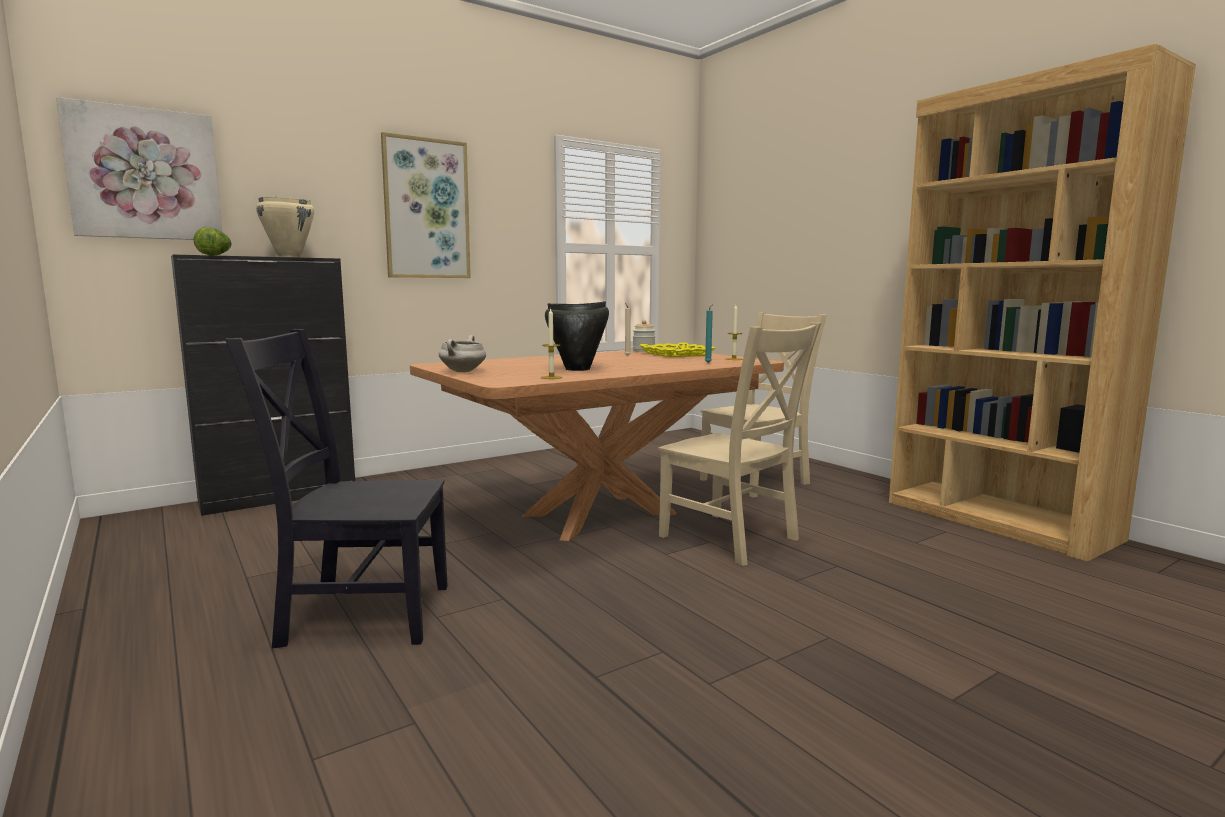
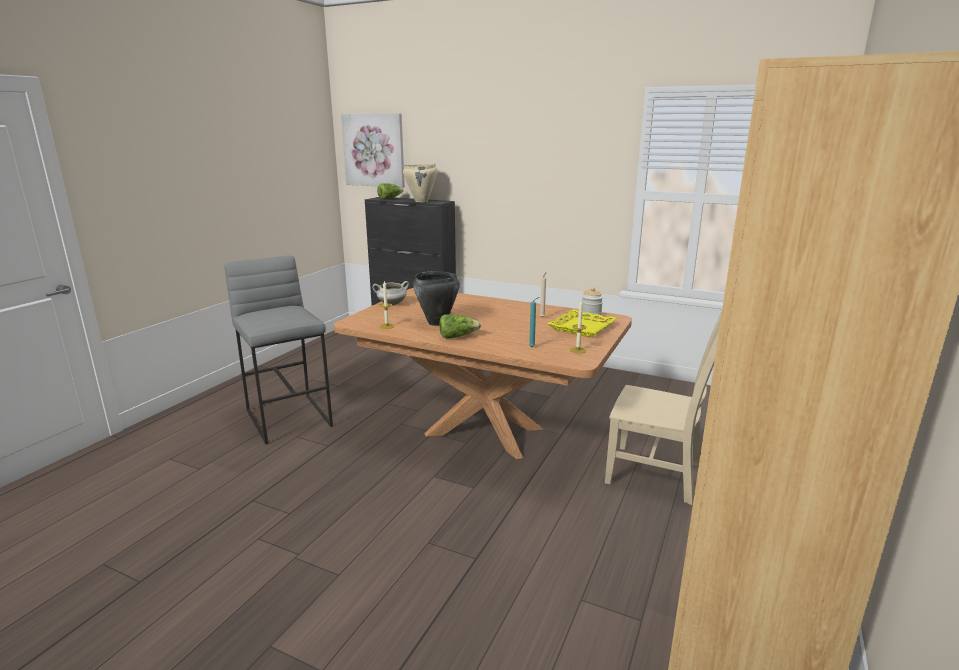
camera: 60 degrees right, 10 degrees up
black chair [225,329,448,648] -> grey stool [224,256,333,444]
picture [381,132,471,278] -> none
beige chair [658,323,821,566] -> none
none -> lettuce [439,314,481,339]

